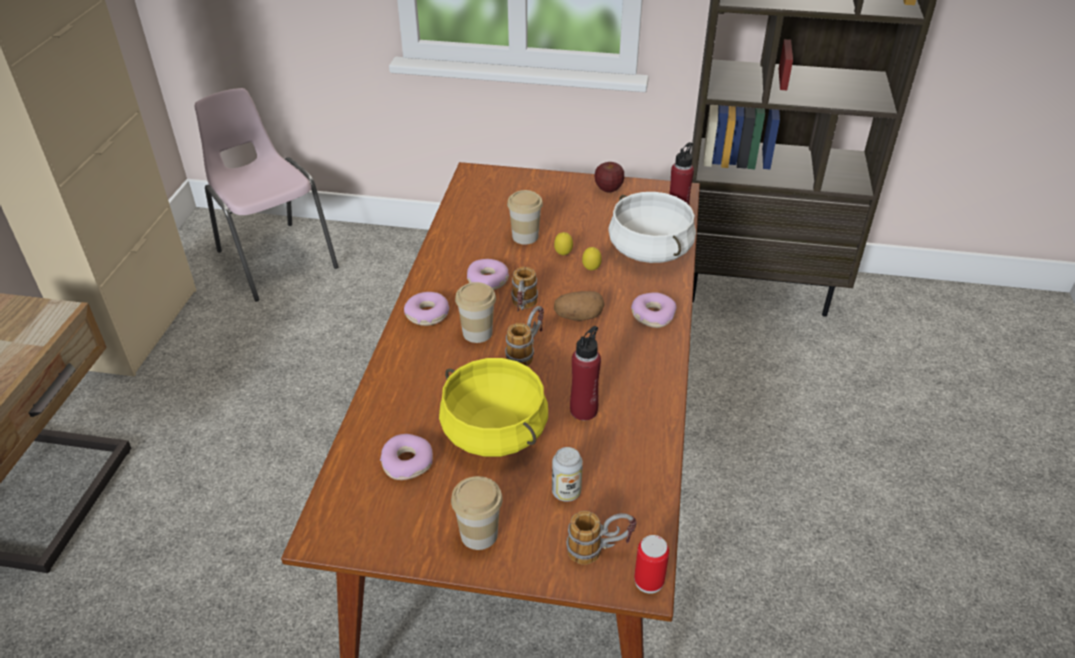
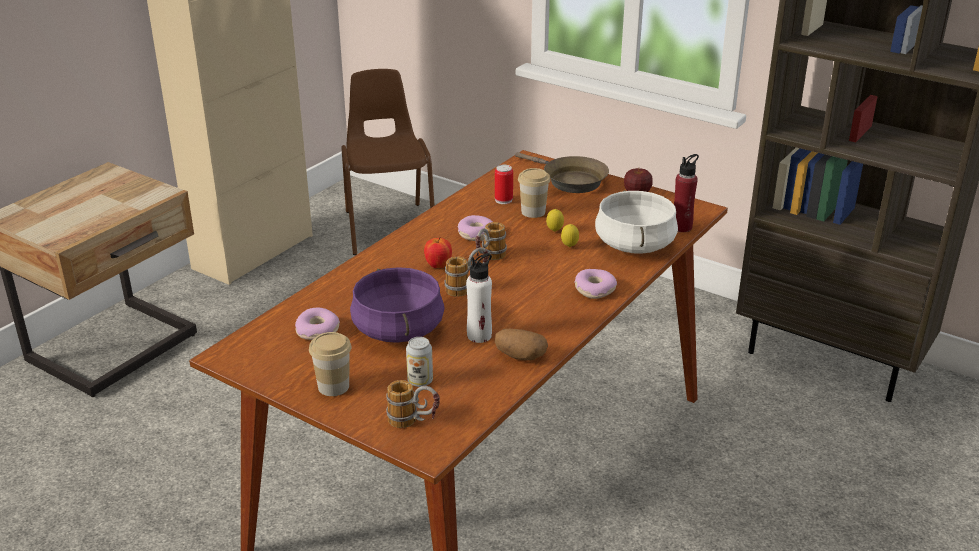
camera: 25 degrees right, 10 degrees down
pink chair [195,88,339,301] -> brown chair [341,69,435,255]
donut [404,292,449,326] -> none
yellow cooking pot [439,358,548,457] -> purple cooking pot [350,267,445,343]
cup [455,282,496,343] -> apple [424,237,452,268]
potato [554,291,605,321] -> potato moved to [495,329,548,360]
red bottle [570,326,601,421] -> white bottle [466,253,492,343]
can [634,535,669,594] -> can moved to [495,165,513,204]
none -> brown frying pan [515,152,609,193]

